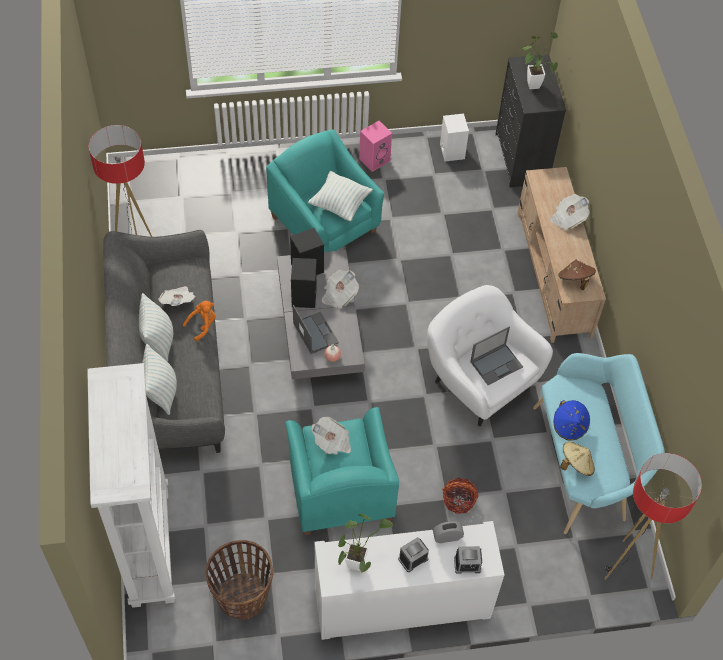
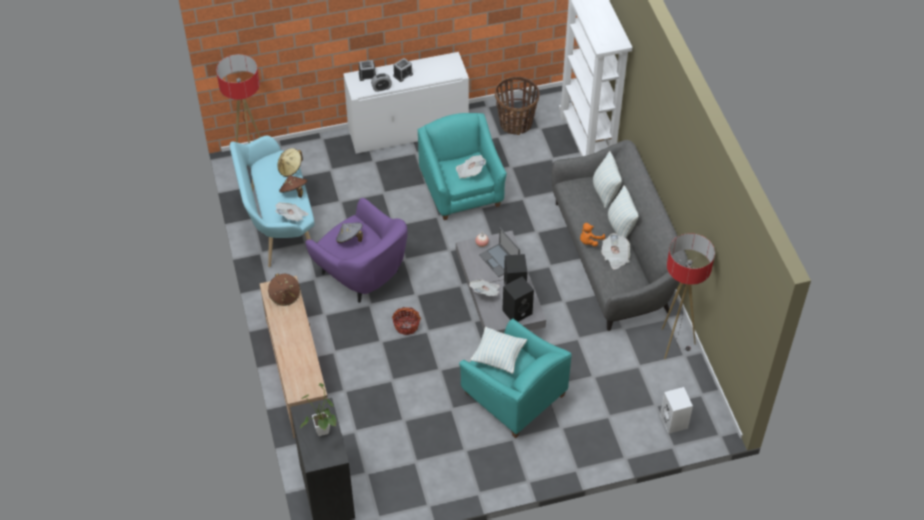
camera: 175 degrees right, 5 degrees down
potted plant [338,514,393,573] -> none
pink speaker [359,121,392,172] -> none
white armchair [427,285,553,426] -> purple armchair [306,198,408,303]
white speaker [440,113,469,161] -> white speaker moved to [660,387,693,434]
basket [442,477,479,514] -> basket moved to [392,307,421,335]
laptop [470,327,523,385] -> grey hat [336,222,363,243]
newspaper [550,194,590,231] -> newspaper moved to [276,202,308,221]
blue hat [554,400,590,441] -> brown hat [279,175,307,198]

